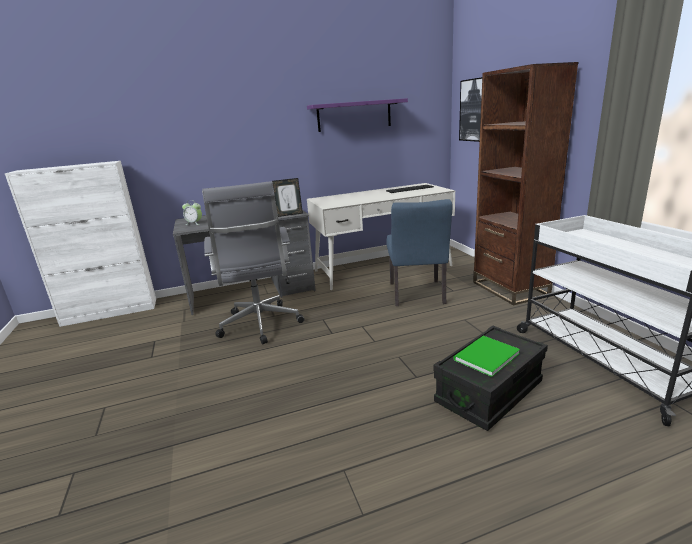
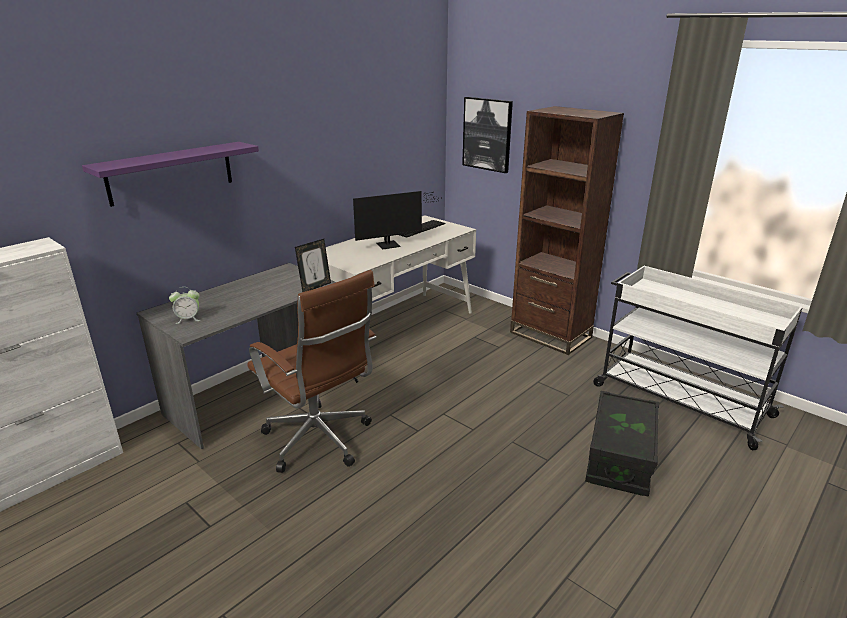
camera: 30 degrees left, 5 degrees up
grey office chair [202,181,304,344] -> brown office chair [247,270,376,473]
purple shelf [307,98,408,132] -> purple shelf moved to [82,142,259,207]
blue chair [386,199,453,306] -> none
green book [454,336,520,377] -> none
none -> monitor [353,191,443,249]

